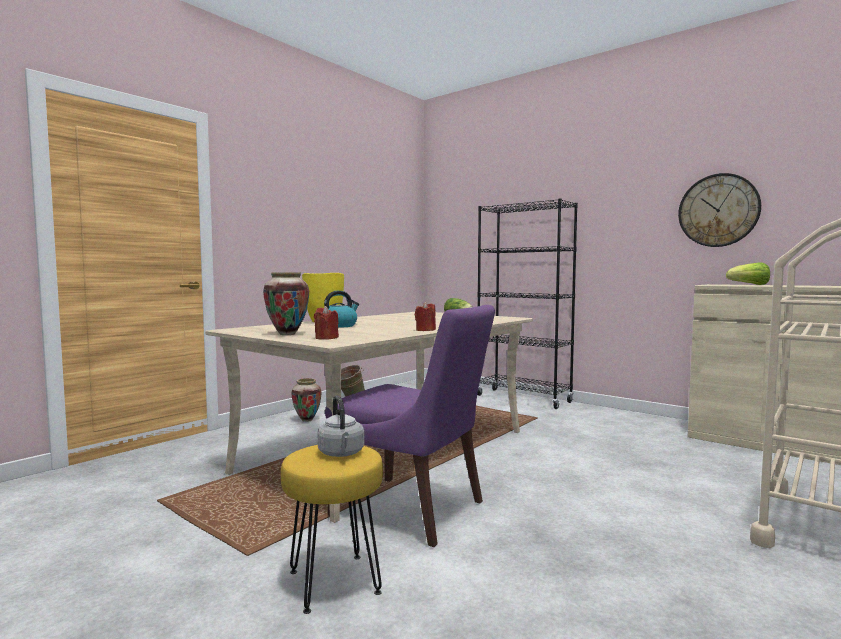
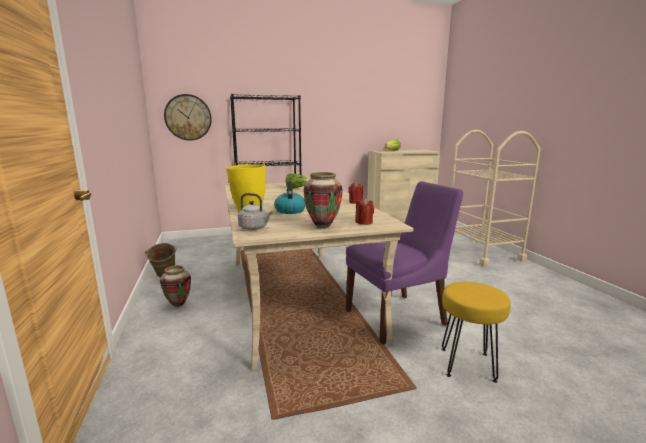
camera: 55 degrees left, 10 degrees up
grey kettle [318,395,364,457] -> grey kettle moved to [238,193,273,230]
wall clock [678,173,761,247] -> wall clock moved to [164,94,212,141]

